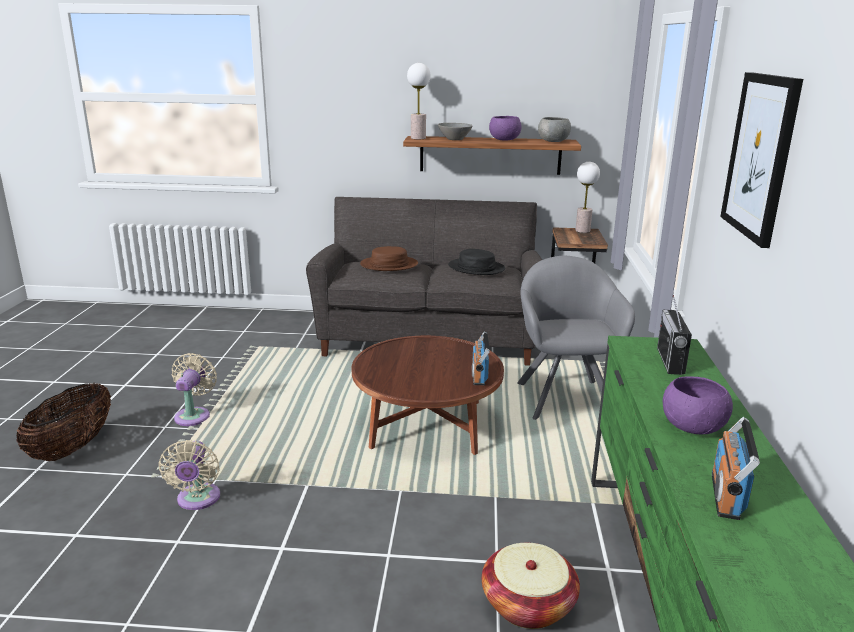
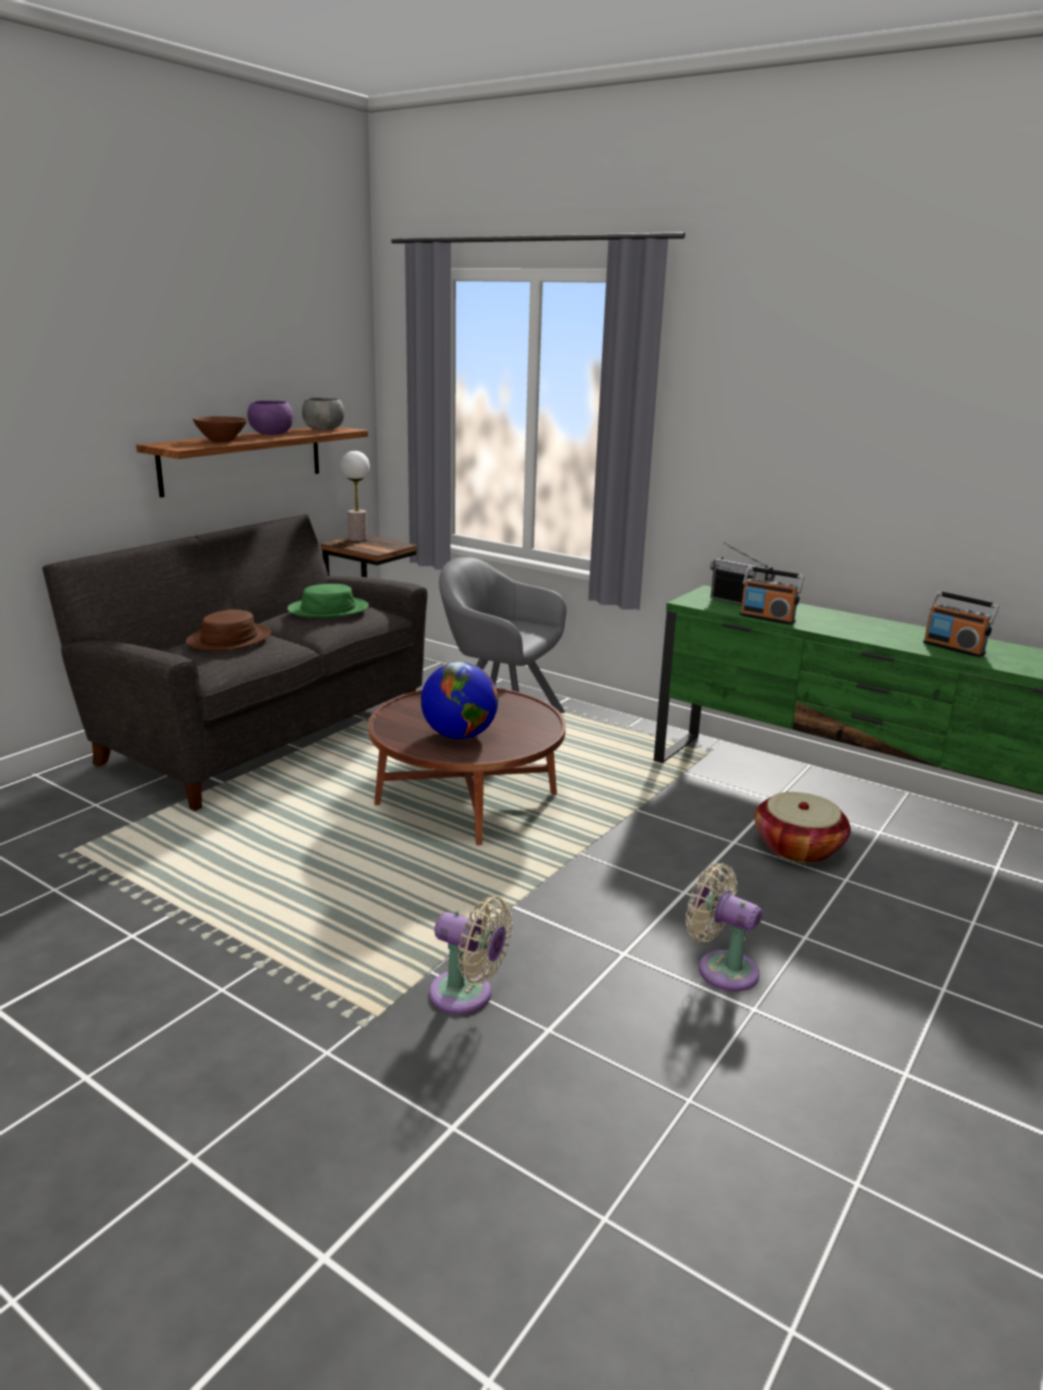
camera: 60 degrees left, 0 degrees up
basket [16,383,111,461] -> none
beige fan [172,353,217,426] -> beige fan moved to [686,863,762,991]
table lamp [407,63,430,139] -> none
grey bowl [438,123,473,140] -> brown bowl [193,416,247,442]
black hat [448,249,505,275] -> green hat [287,584,369,618]
radio [472,331,490,385] -> radio moved to [740,566,804,625]
purple bowl [663,377,733,434] -> none
picture [720,72,803,248] -> none
none -> globe [421,662,498,739]

